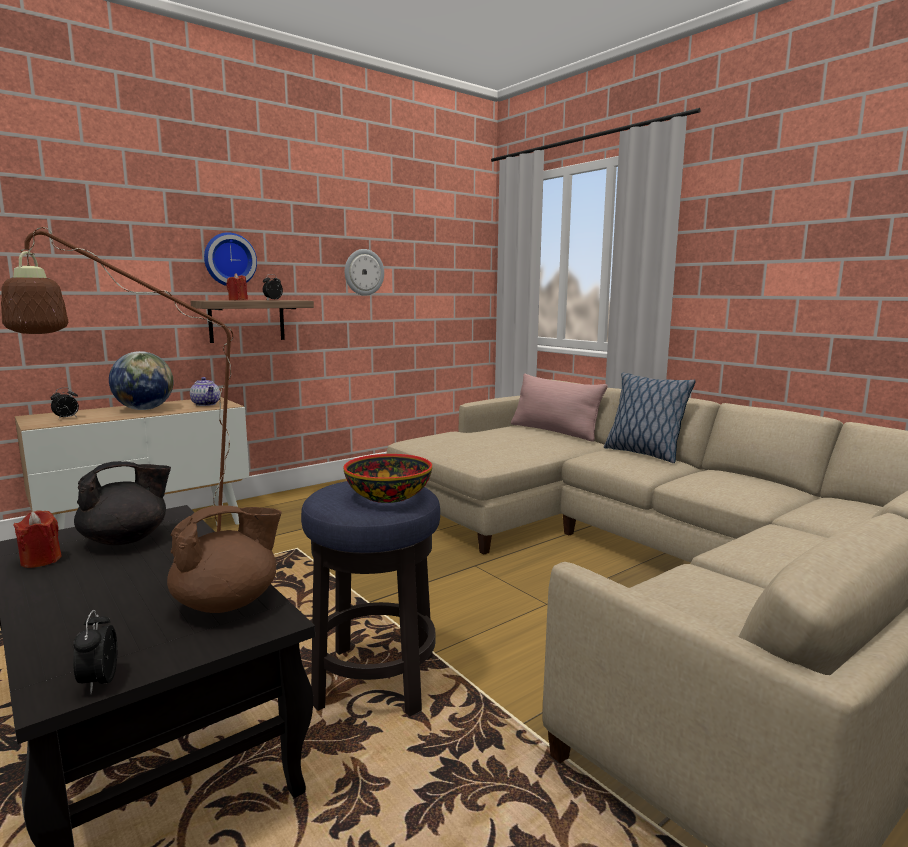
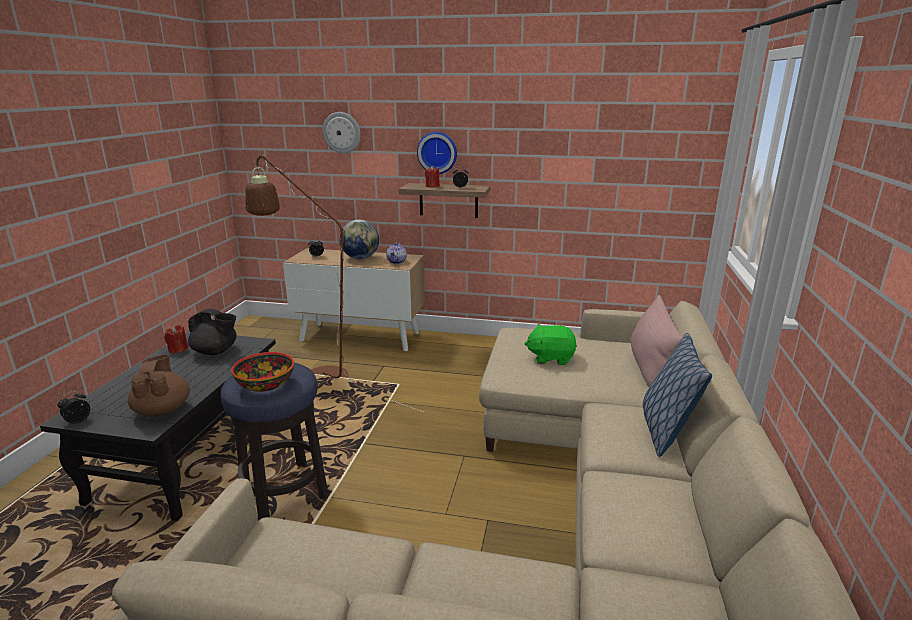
camera: 50 degrees right, 10 degrees up
brown teapot [167,505,281,613] -> brown teapot turned 120 degrees counterclockwise [128,354,190,416]
wall clock [345,249,384,296] -> wall clock moved to [323,112,361,154]
none -> green plush toy [524,324,577,365]

